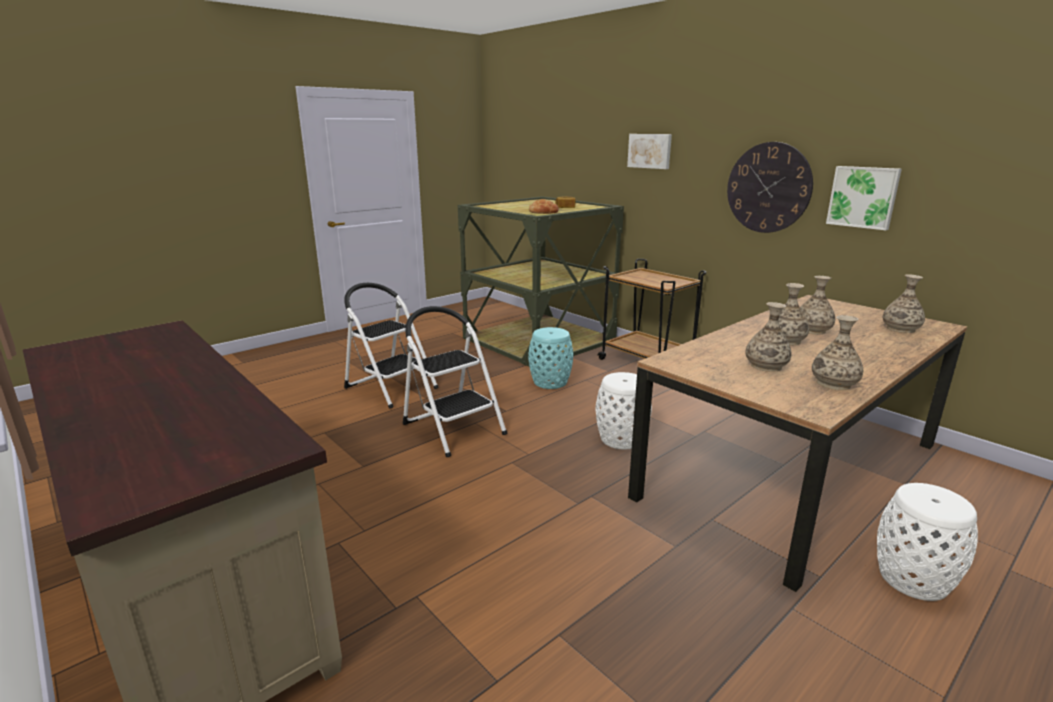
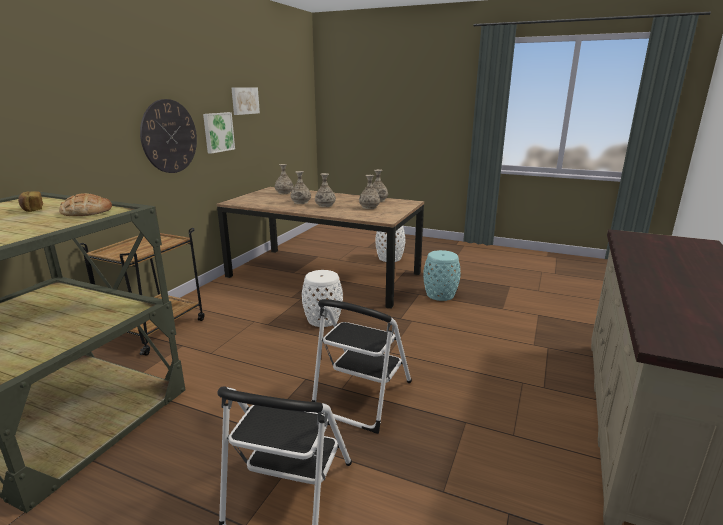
camera: 115 degrees left, 0 degrees up
turquoise stool [528,327,573,389] -> turquoise stool moved to [423,250,461,301]
picture [627,134,672,169] -> picture moved to [231,88,260,115]

